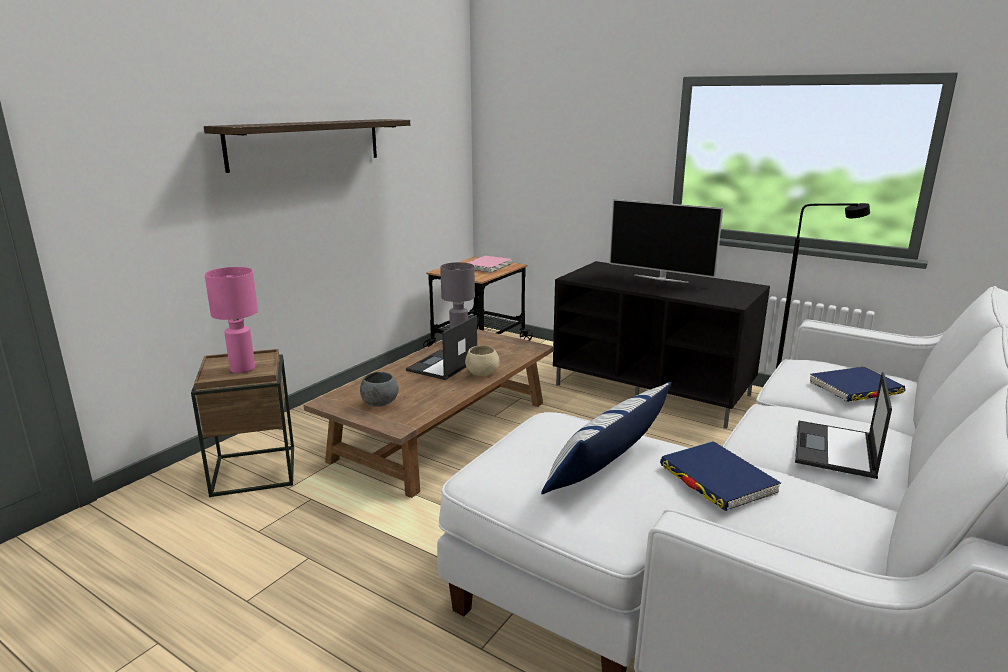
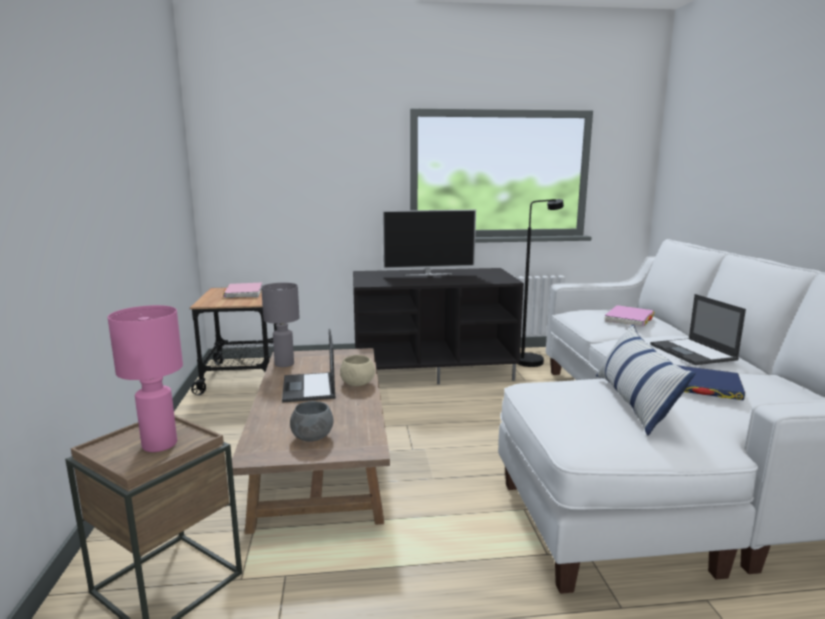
camera: 40 degrees left, 5 degrees down
shelf [204,119,410,173] -> none
blue book [810,367,905,402] -> pink book [604,305,655,326]

